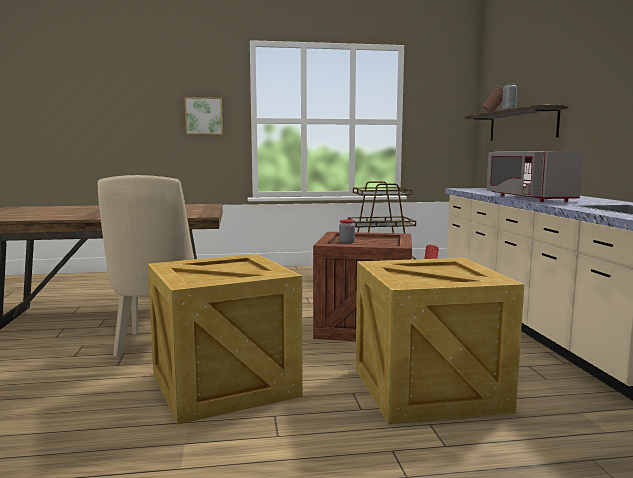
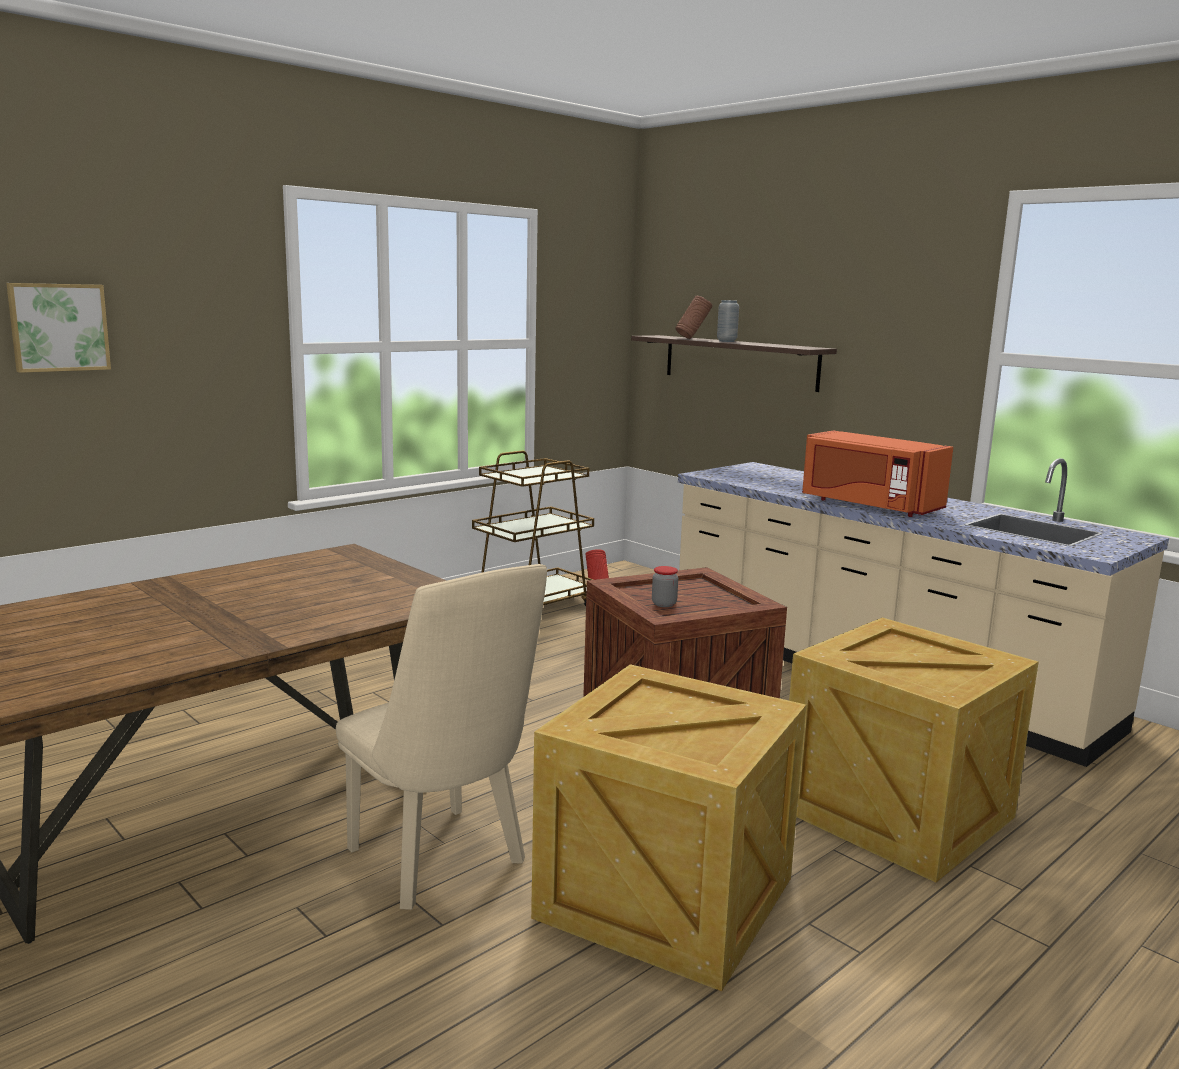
camera: 35 degrees left, 5 degrees up
picture [184,97,223,135] -> picture moved to [6,283,111,373]
grey microwave [487,151,584,202] -> orange microwave [802,430,953,517]

